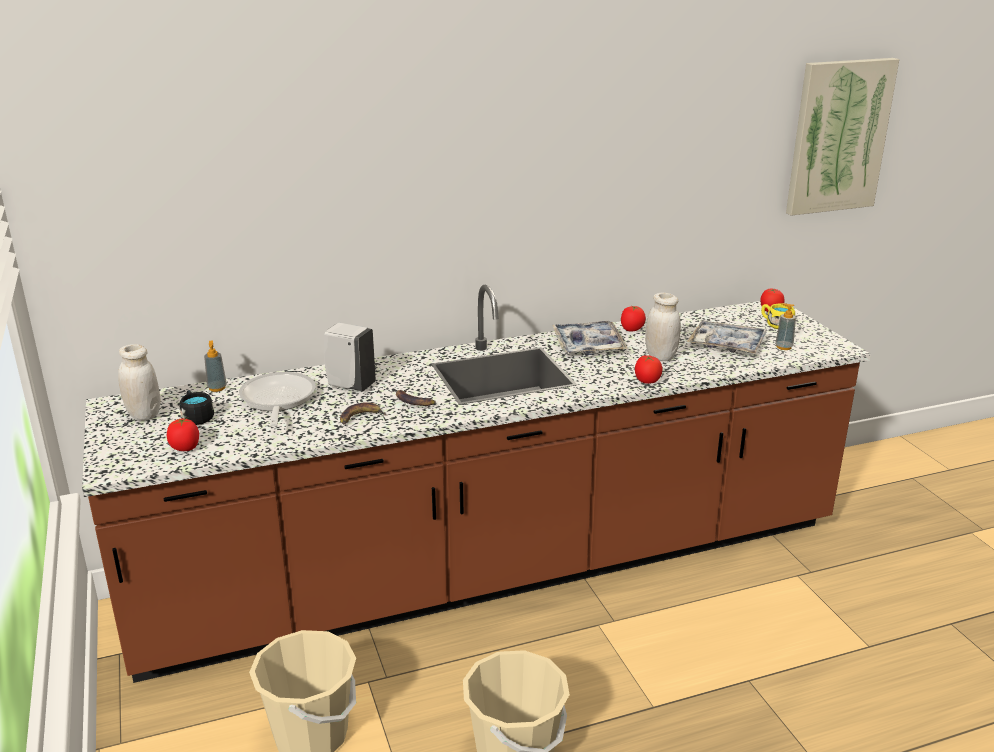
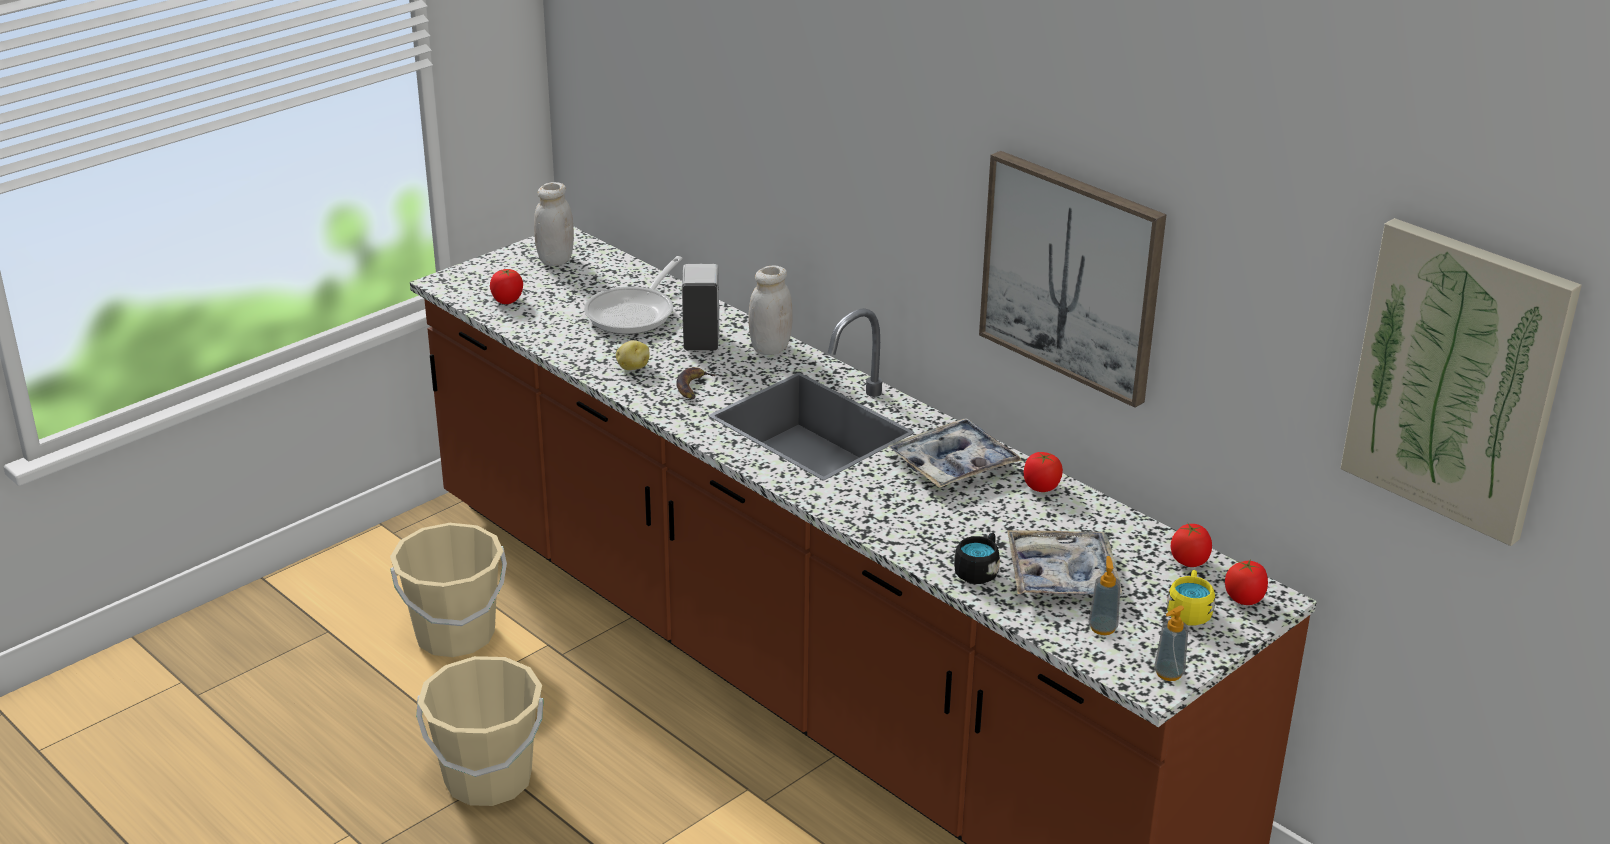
camera: 65 degrees right, 5 degrees up
black mug [180,390,214,425] -> black mug moved to [954,533,1000,584]
soap dispenser [204,340,227,392] -> soap dispenser moved to [1154,605,1189,681]
frying pan [239,372,316,426] -> frying pan turned 150 degrees clockwise [584,256,683,334]
banana [340,402,386,424] -> potato [616,340,650,370]
tomato [635,355,662,384] -> tomato moved to [1171,524,1212,567]
white jar [645,293,681,361] -> white jar moved to [748,265,793,355]
none -> picture [979,151,1166,408]

